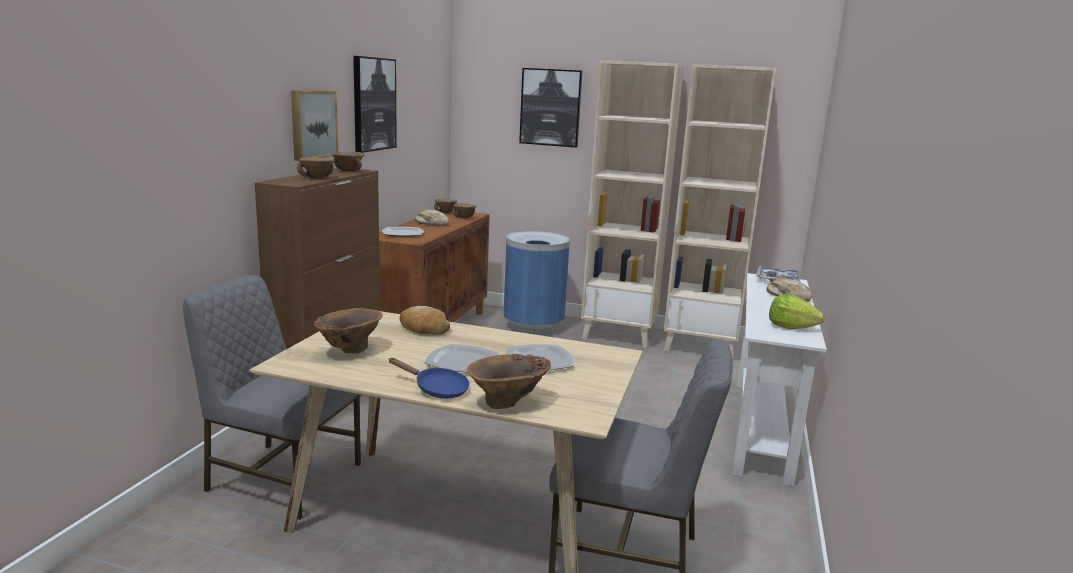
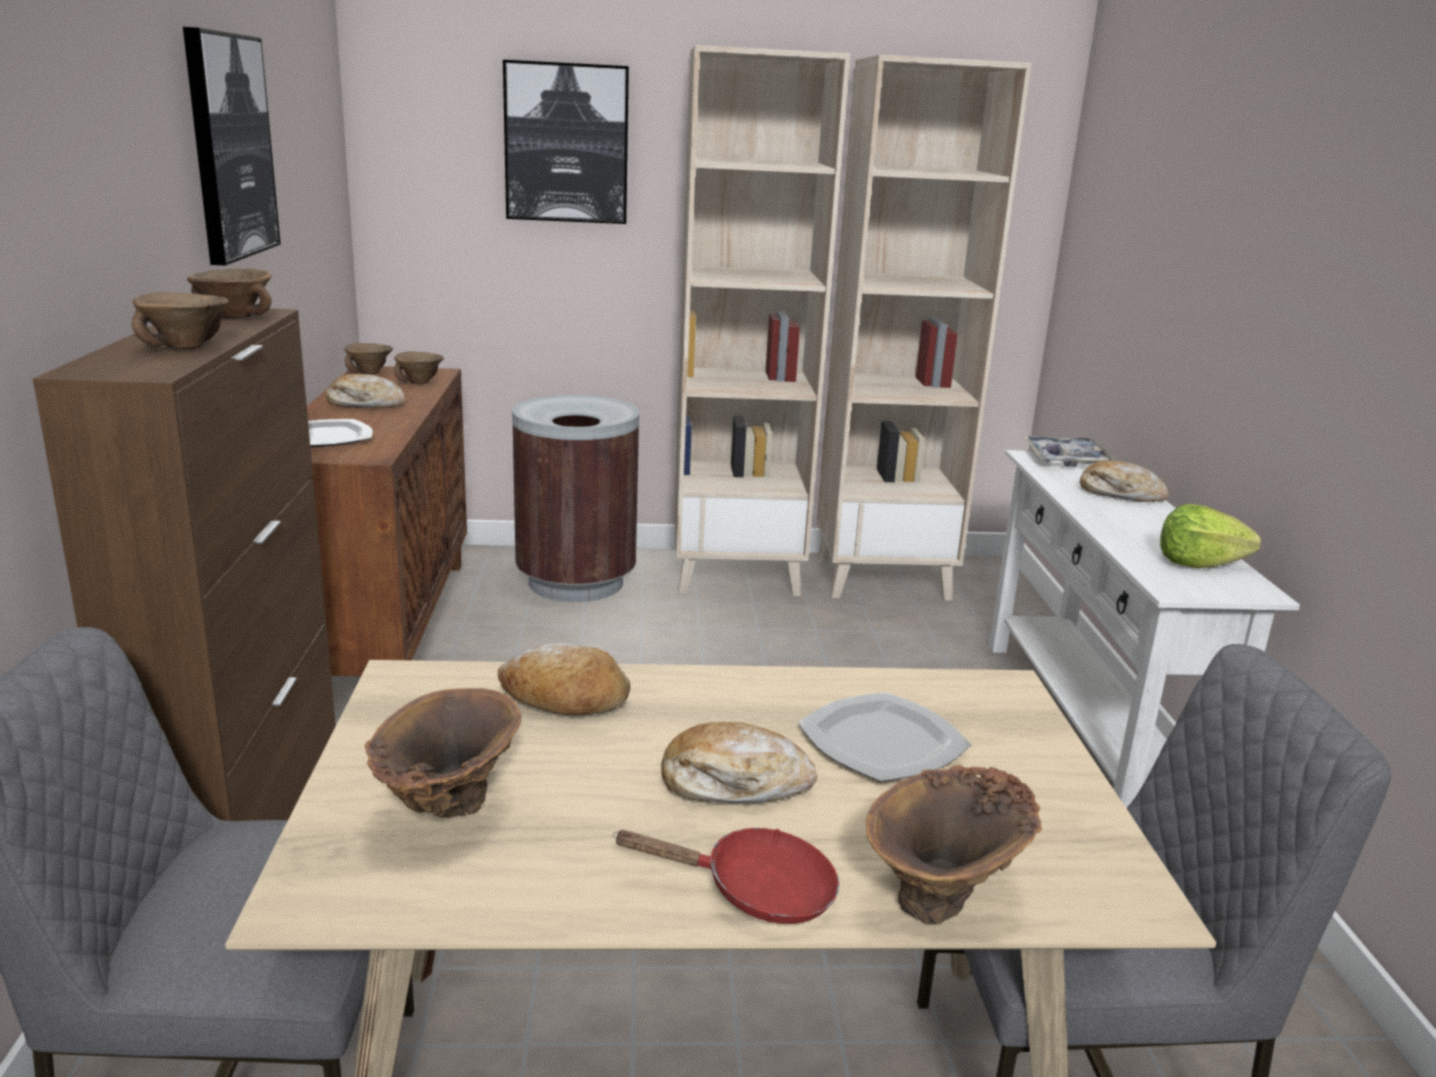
camera: 20 degrees left, 5 degrees up
picture [291,91,338,161] -> none
blue frying pan [388,358,469,399] -> red frying pan [613,828,839,924]
plate [424,344,499,372] -> bread [661,722,817,803]
blue trash can [503,231,570,335] -> brown trash can [512,395,639,602]

